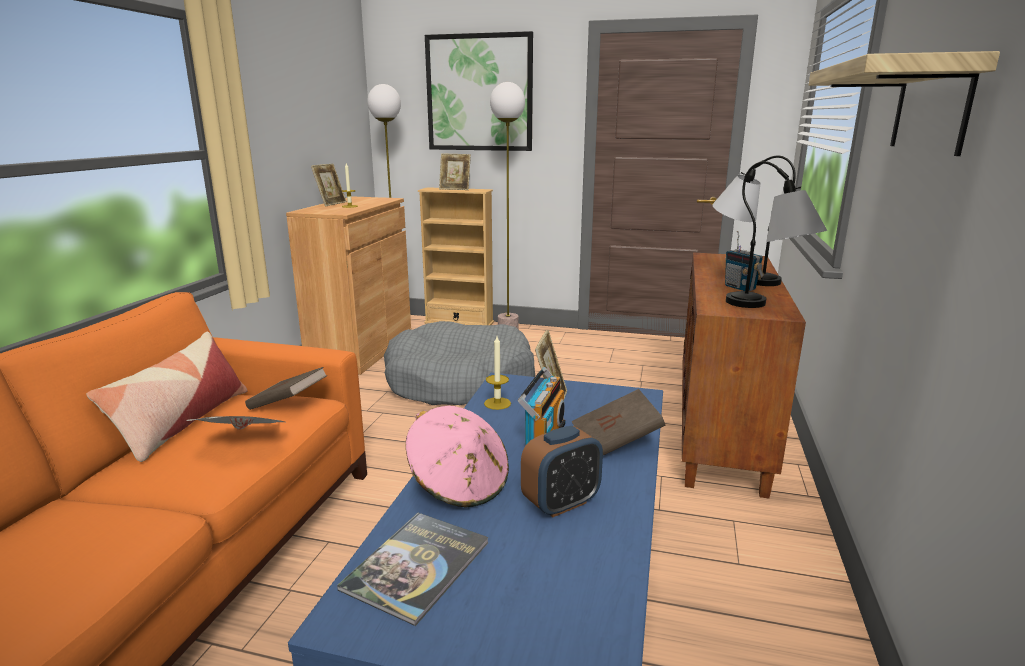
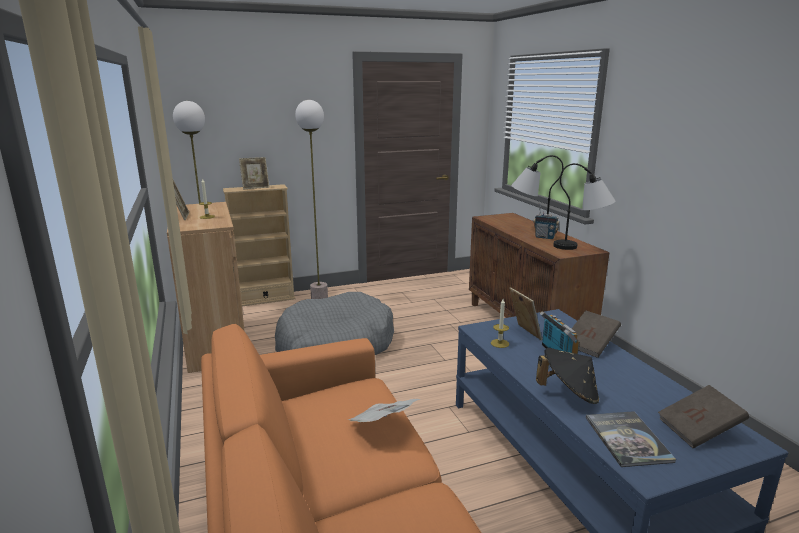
camera: 35 degrees left, 0 degrees up
pillow [86,332,248,462] -> none
brown book [245,367,328,410] -> brown book moved to [658,385,749,449]
pink hat [406,406,509,508] -> black hat [536,348,599,404]
picture [425,31,533,151] -> none
alarm clock [521,426,603,517] -> none
shelf [809,51,1000,156] -> none

